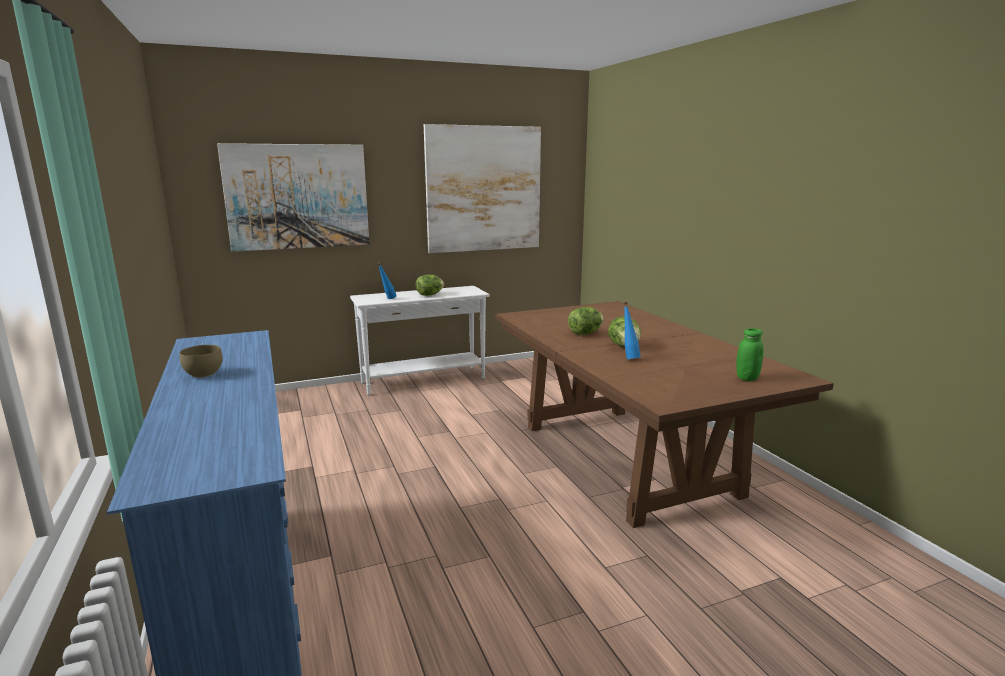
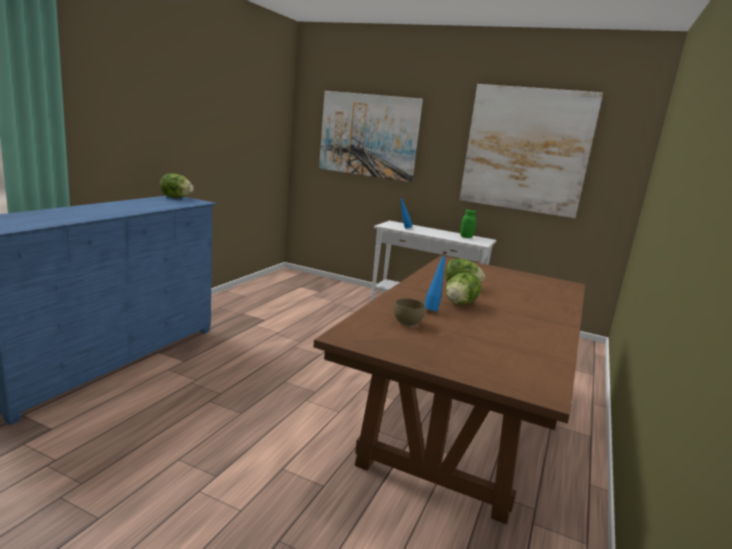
camera: 45 degrees right, 0 degrees up
brown bowl [179,345,223,378] -> brown bowl moved to [394,298,425,326]
lettuce [416,274,444,296] -> lettuce moved to [160,173,194,198]
green jar [736,328,764,381] -> green jar moved to [460,210,476,238]

